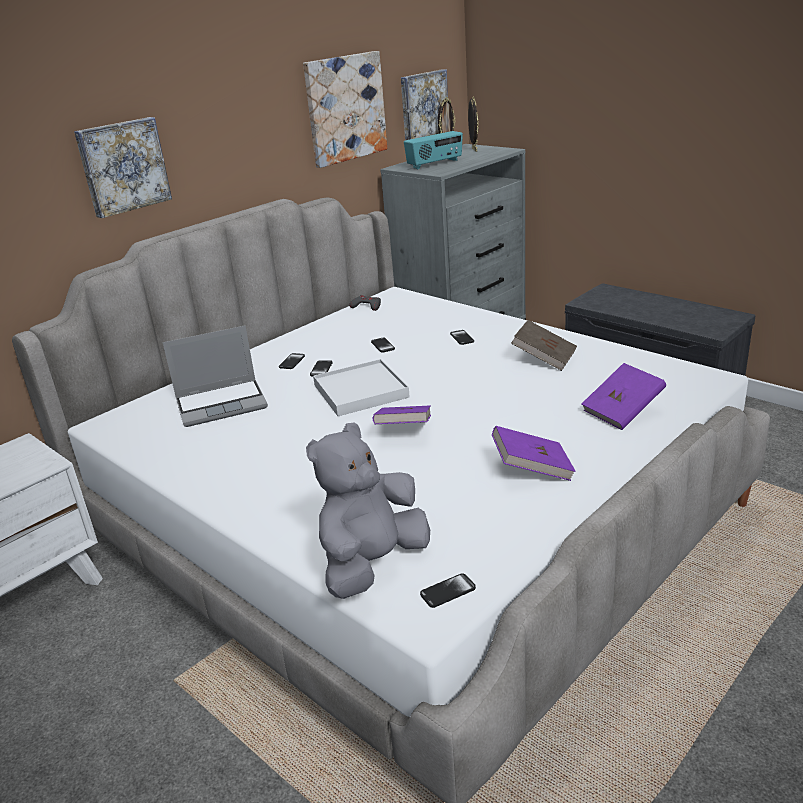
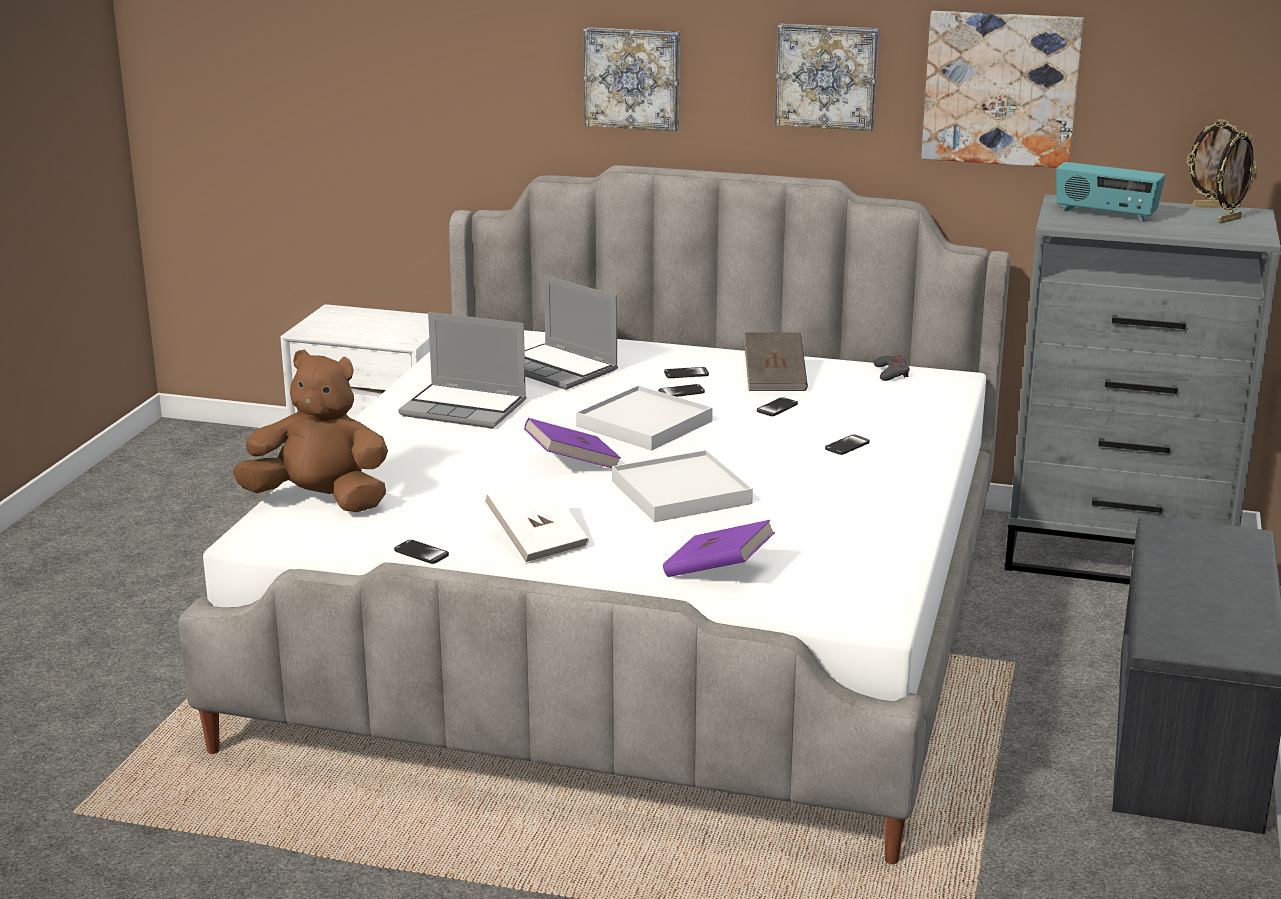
camera: 60 degrees right, 5 degrees down
grey plush toy [306,422,430,599] -> brown plush toy [233,349,388,512]
picture [401,69,448,140] -> picture moved to [775,24,879,131]
phone [420,573,476,608] -> phone moved to [394,540,449,564]
purple book [492,426,576,481] -> white book [484,477,589,564]
brown book [511,320,577,371] -> brown book moved to [744,333,808,391]
none -> laptop [398,312,526,429]
none -> white tray [612,450,753,522]

